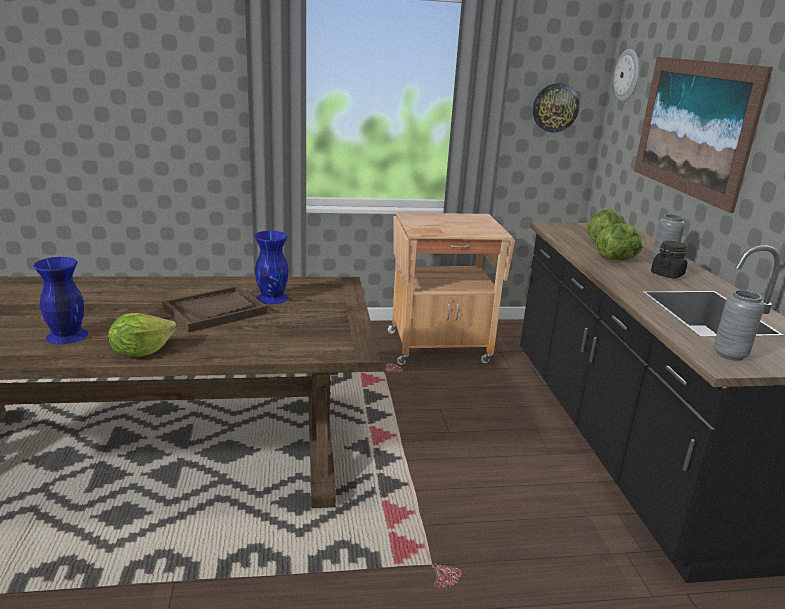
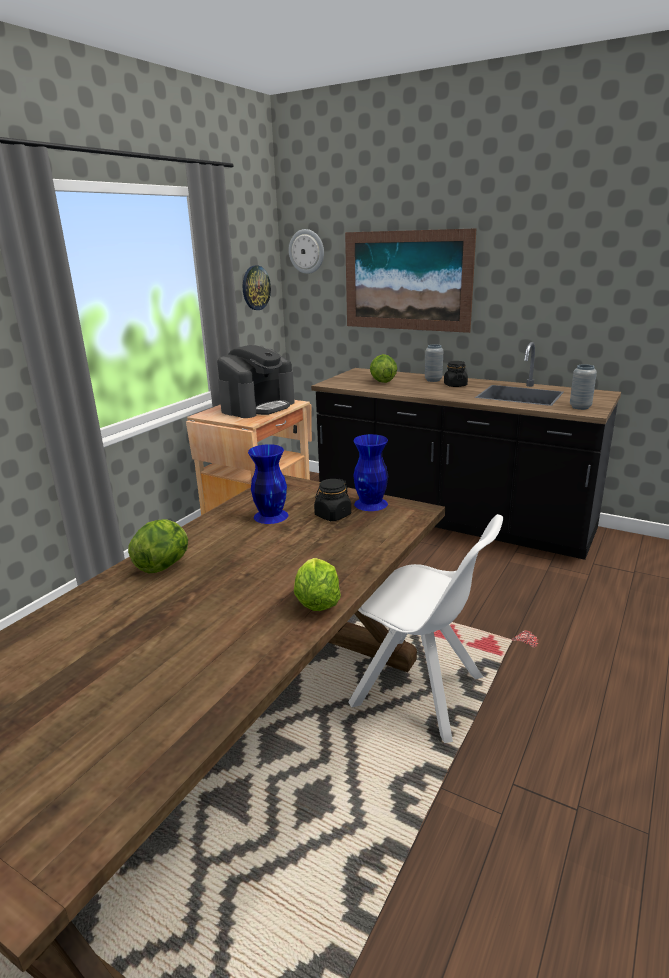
camera: 50 degrees left, 0 degrees up
blue vase [33,257,88,344] -> blue vase moved to [353,434,388,511]
brown tray [162,286,268,332] -> none
lettuce [596,223,644,260] -> lettuce moved to [128,519,188,573]
none -> coffee machine [217,345,295,418]
none -> black jar [314,479,351,521]
none -> white chair [348,514,503,743]

